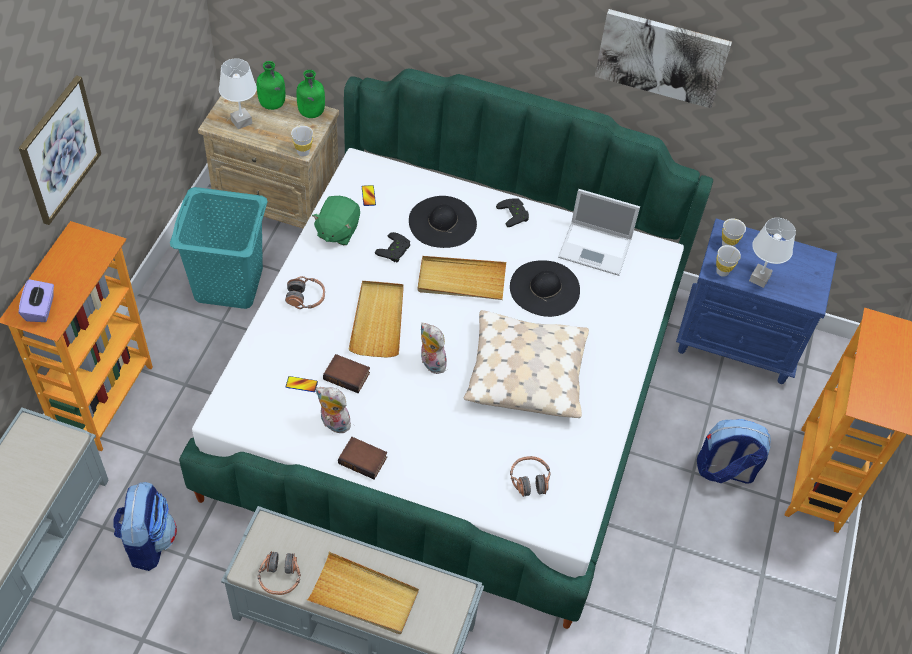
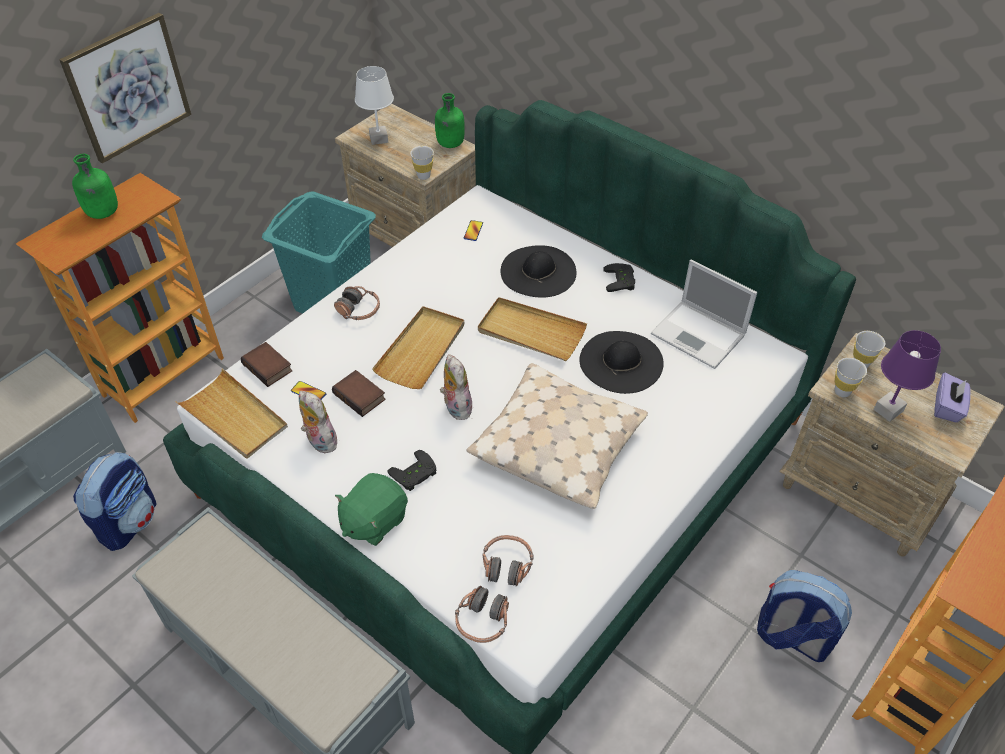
camera: 25 degrees right, 5 degrees down
purple tissue box [19,279,54,322] -> purple tissue box moved to [934,373,971,422]
green bottle [257,61,285,110] -> green bottle moved to [72,154,118,219]
headphones [258,551,301,595] -> headphones moved to [455,586,509,643]
beige tray [307,552,419,634] -> beige tray moved to [176,368,288,459]
green plush toy [312,196,360,245] -> green plush toy moved to [335,473,408,546]
book [338,437,387,480] -> book moved to [241,342,293,387]
black game controller [375,232,410,262] -> black game controller moved to [387,450,436,491]
picture [595,9,732,108] -> none
blue nightstand [676,219,837,384] -> beige nightstand [779,333,1005,556]
white table lamp [749,218,796,288] -> purple table lamp [873,330,941,422]

